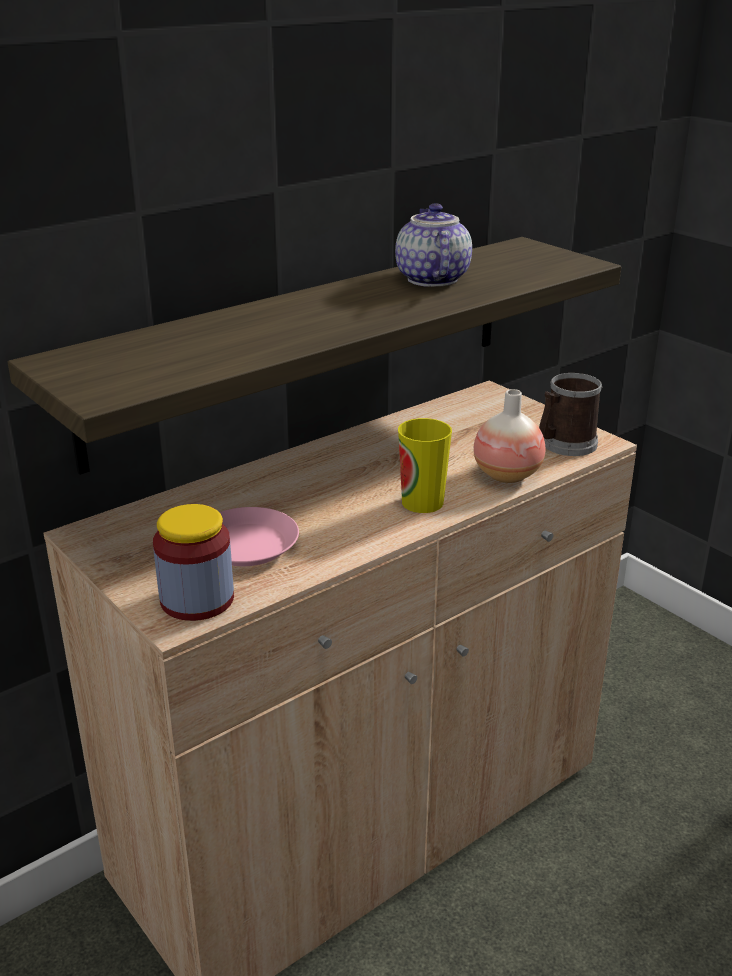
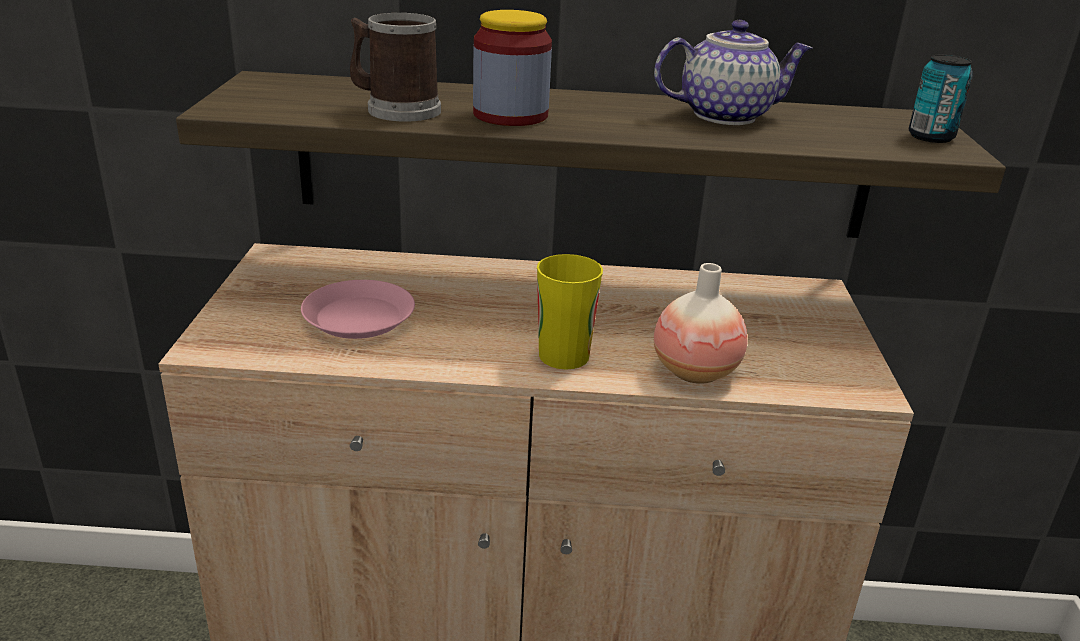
camera: 40 degrees right, 0 degrees up
jar [153,504,234,621] -> jar moved to [473,10,552,126]
teapot [395,203,472,287] -> teapot turned 45 degrees clockwise [654,20,812,125]
mug [539,373,602,456] -> mug moved to [350,13,441,122]
none -> can [909,55,973,143]

